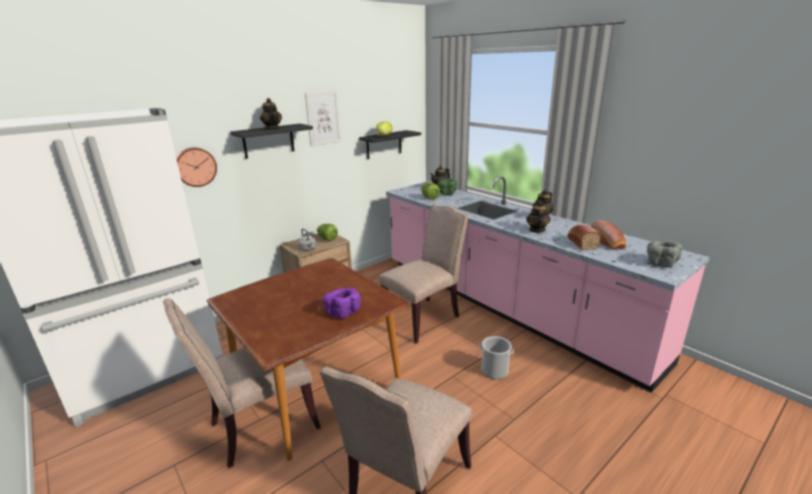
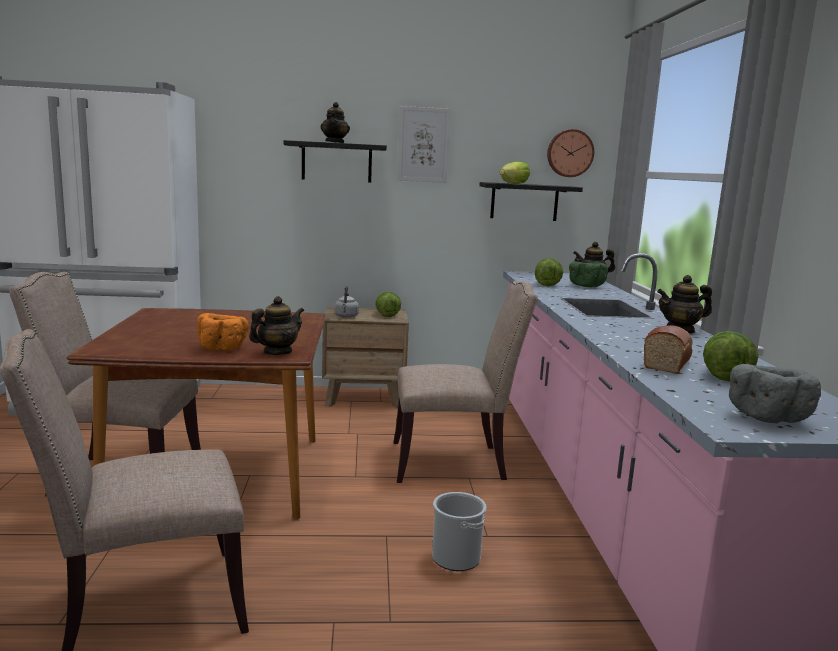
camera: 35 degrees right, 10 degrees down
wall clock [176,147,217,187] -> wall clock moved to [547,129,594,177]
purple bowl [323,288,361,319] -> orange bowl [197,313,249,351]
teapot [526,201,551,233] -> teapot moved to [249,296,304,355]
bread [591,220,627,250] -> lettuce [703,331,758,382]

